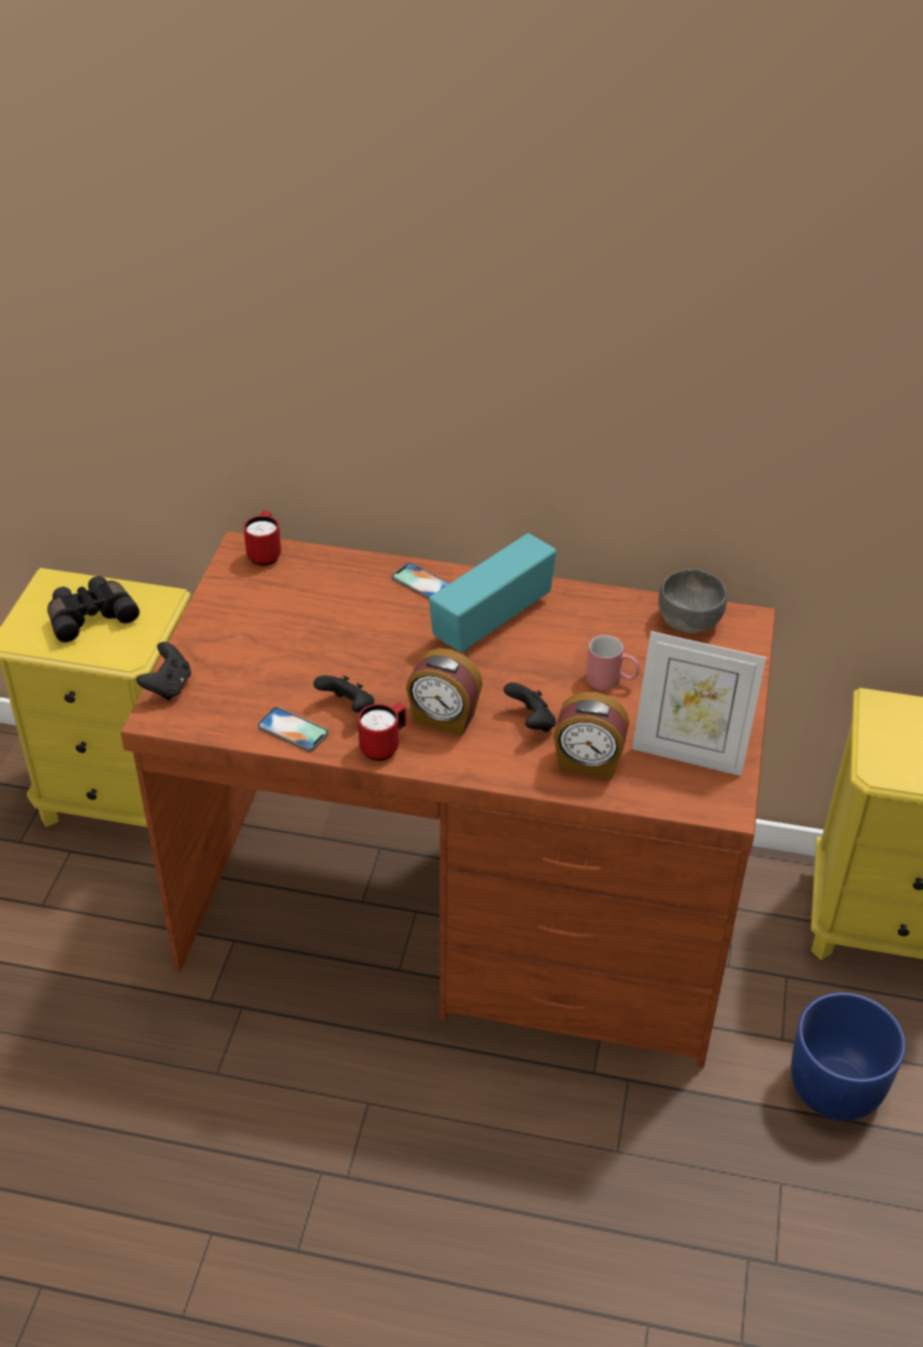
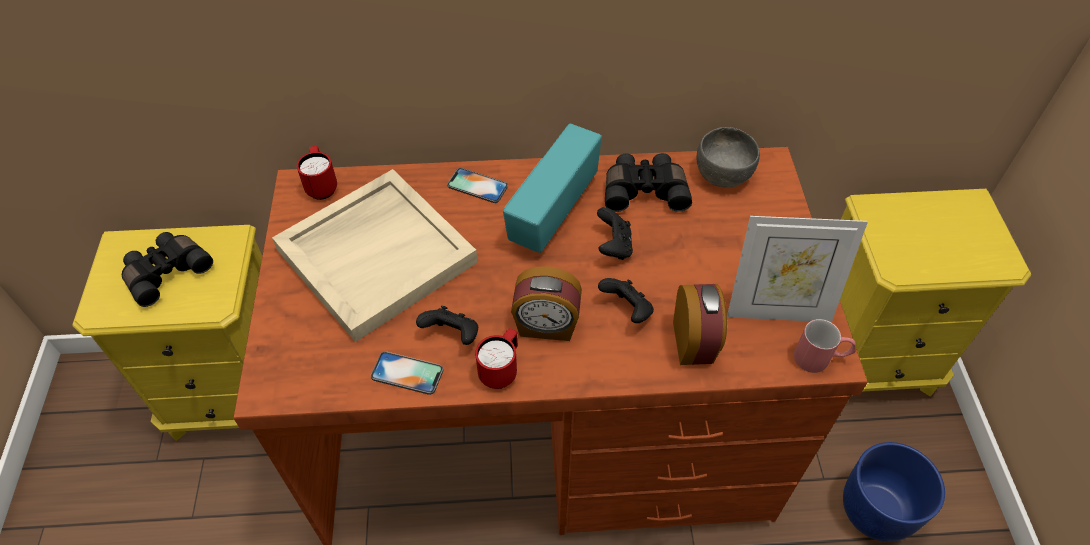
camera: 15 degrees left, 10 degrees up
black game controller [136,642,191,700] -> black game controller moved to [597,207,633,260]
alarm clock [553,692,629,779] -> alarm clock turned 90 degrees counterclockwise [673,284,727,365]
red mug [586,635,640,690] -> red mug moved to [794,319,856,373]
none -> beige tray [272,169,478,342]
none -> black binoculars [605,153,692,212]

